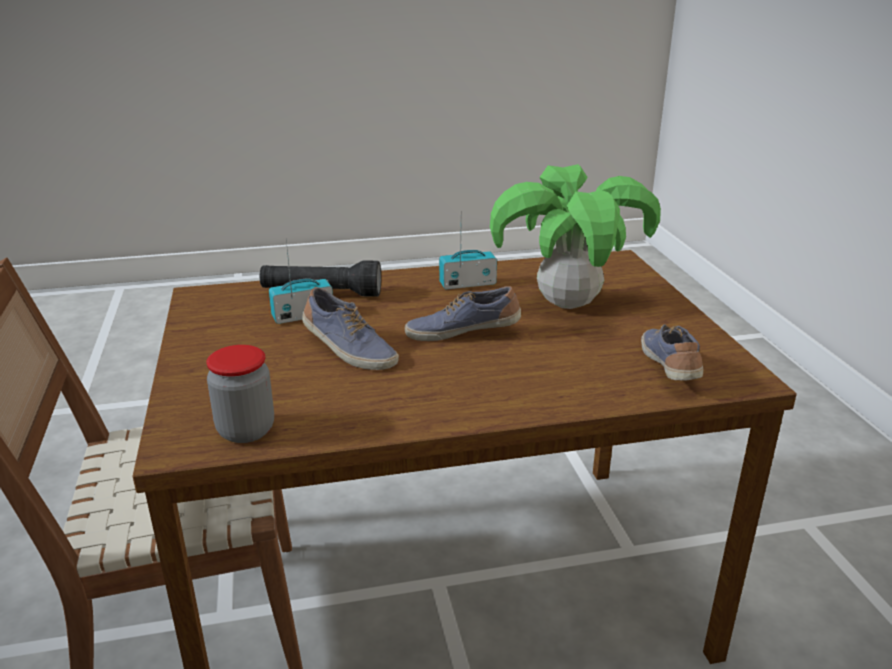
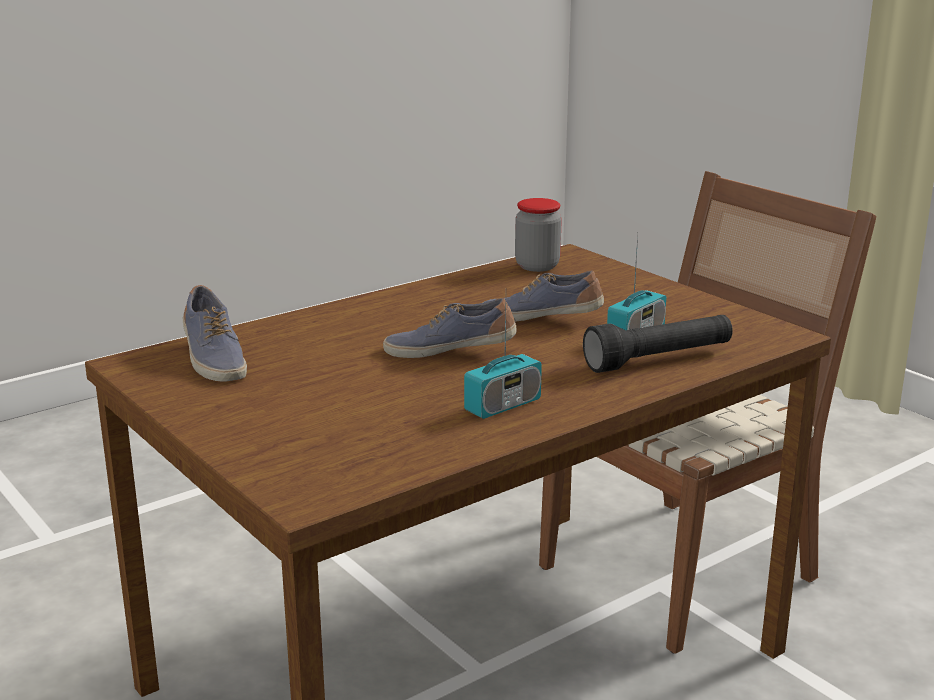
camera: 155 degrees right, 5 degrees down
shoe [405,286,521,341] -> shoe turned 150 degrees counterclockwise [383,298,516,358]
potted plant [490,164,661,309] -> none

